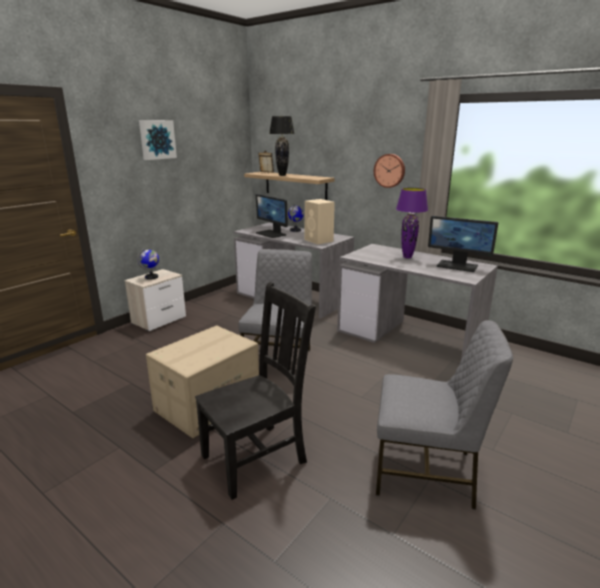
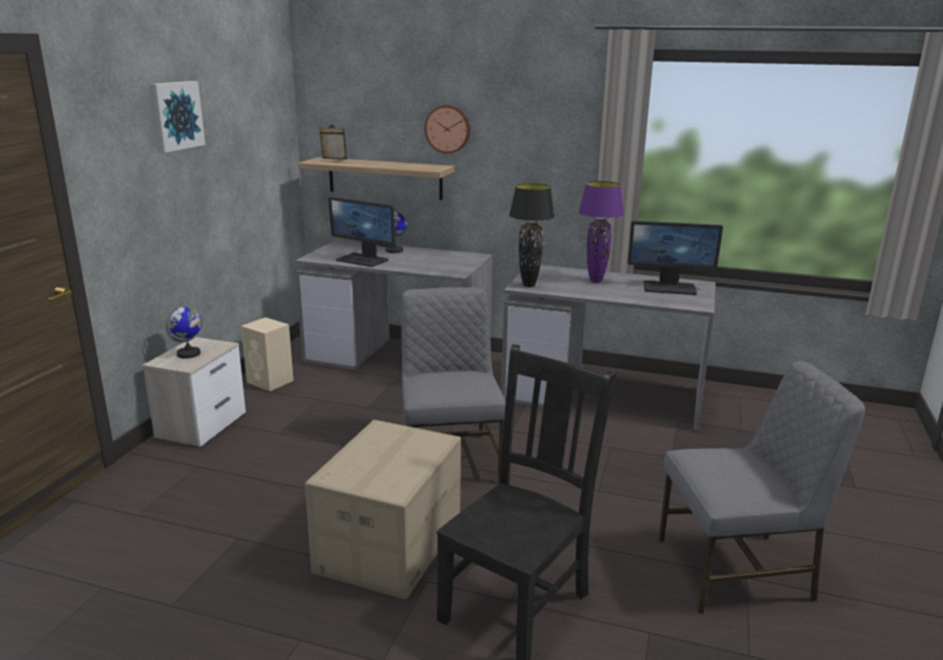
camera: 20 degrees left, 0 degrees up
black table lamp [269,116,295,176] -> black table lamp moved to [509,183,555,287]
beige speaker [305,199,335,244] -> beige speaker moved to [241,317,293,391]
wall clock [374,154,405,188] -> wall clock moved to [424,105,471,154]

